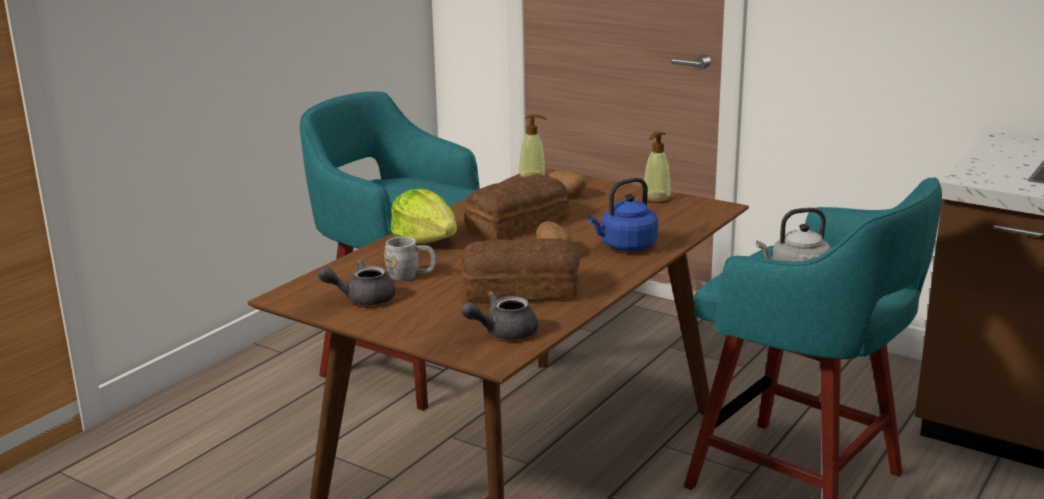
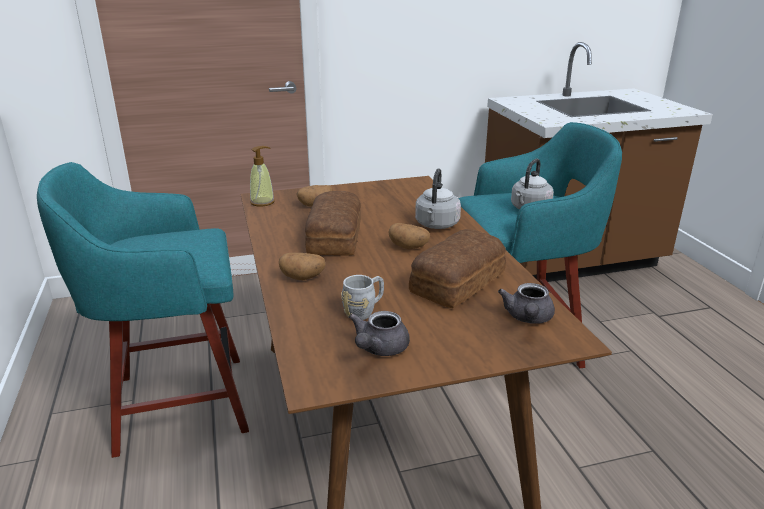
camera: 50 degrees left, 5 degrees up
lettuce [391,188,457,244] -> potato [279,253,326,280]
blue kettle [588,178,658,251] -> grey kettle [415,169,461,229]
soap dispenser [642,132,672,203] -> none

